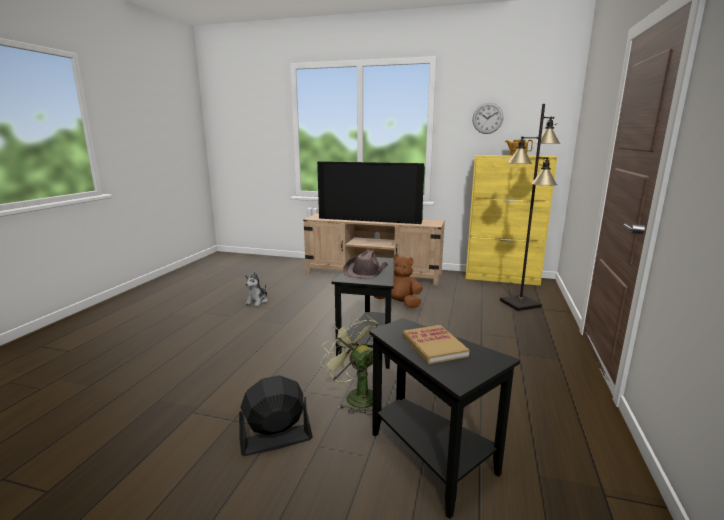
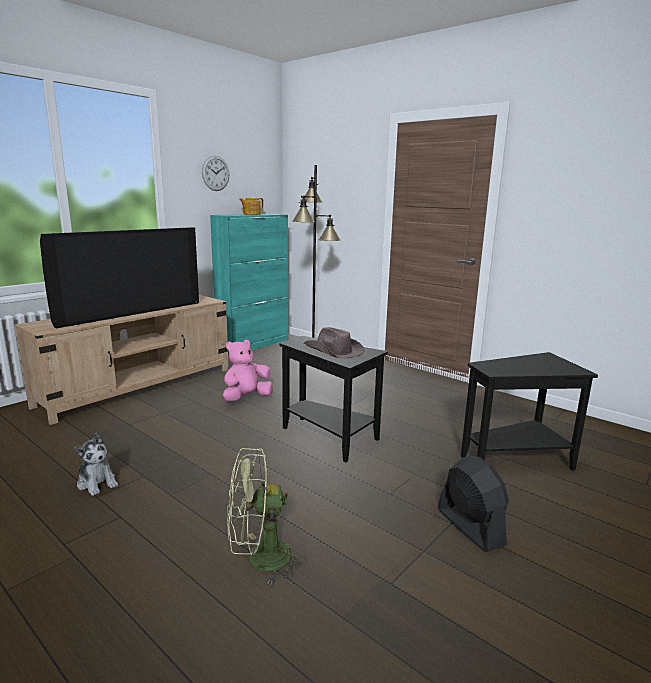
camera: 65 degrees left, 0 degrees up
black fan [239,375,313,456] -> black fan turned 150 degrees clockwise [438,456,509,552]
green fan [320,316,380,415] -> green fan moved to [227,448,307,585]
brown plush toy [374,254,423,308] -> pink plush toy [223,340,273,401]
book [403,325,469,364] -> none
yellow cabinet [466,155,557,286] -> turquoise cabinet [210,214,288,355]

